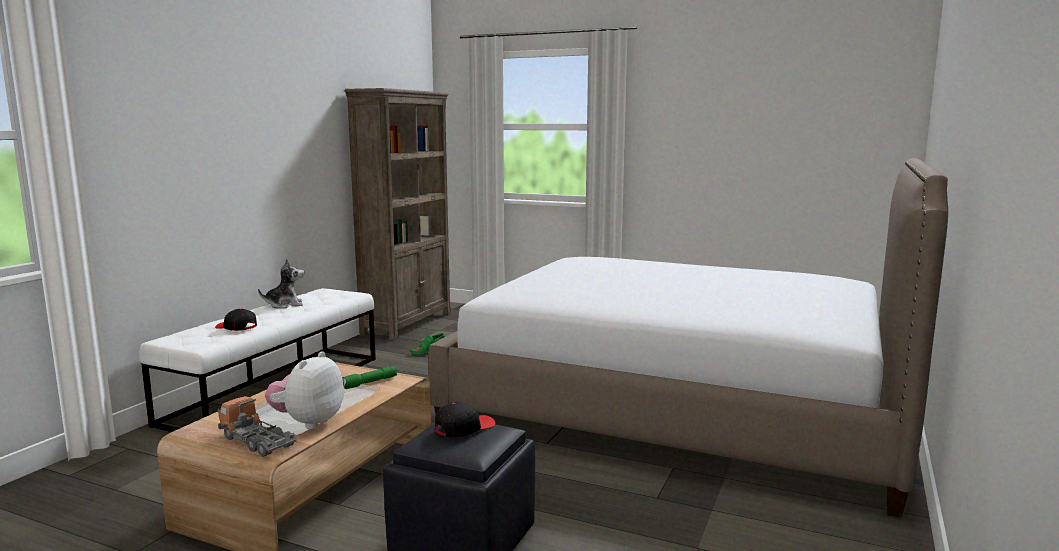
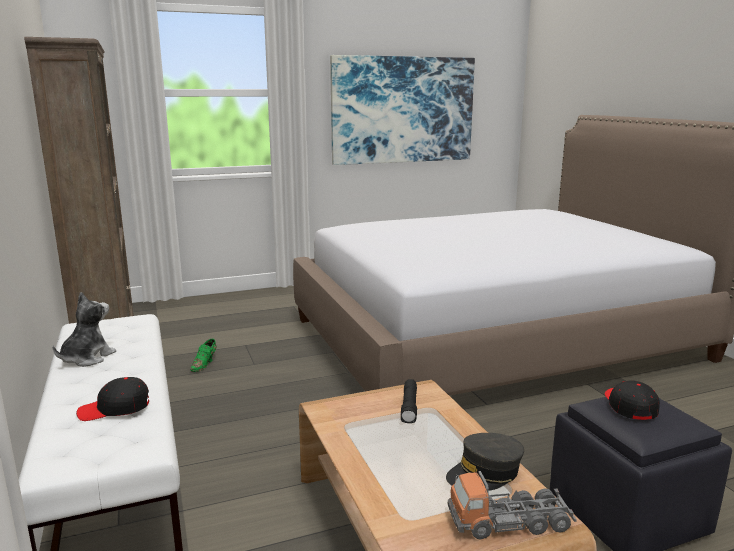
camera: 45 degrees left, 5 degrees up
plush toy [265,351,344,429] -> grey cap [446,433,524,491]
green flashlight [342,366,397,389] -> black flashlight [401,379,417,423]
none -> picture [330,55,475,165]

